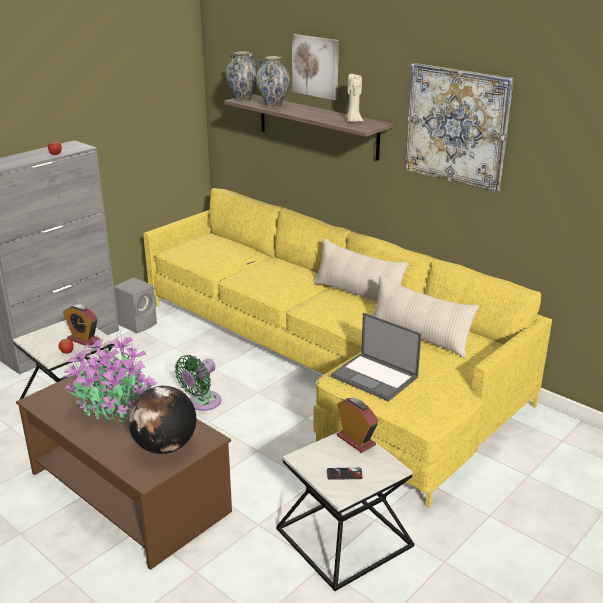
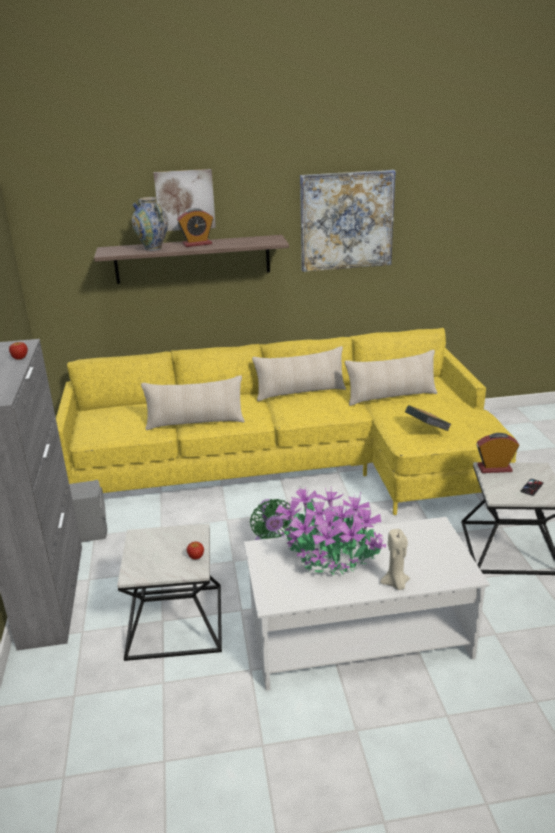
camera: 50 degrees left, 0 degrees up
brown coffee table [16,372,232,570] -> white coffee table [244,517,489,691]
alarm clock [63,304,100,346] -> alarm clock moved to [177,208,213,247]
globe [128,386,196,454] -> none
vase [226,51,259,101] -> none
laptop [331,312,422,402] -> book [405,405,451,431]
beige candle [345,74,363,122] -> beige candle moved to [380,529,410,590]
none -> beige pillow [141,375,245,430]

